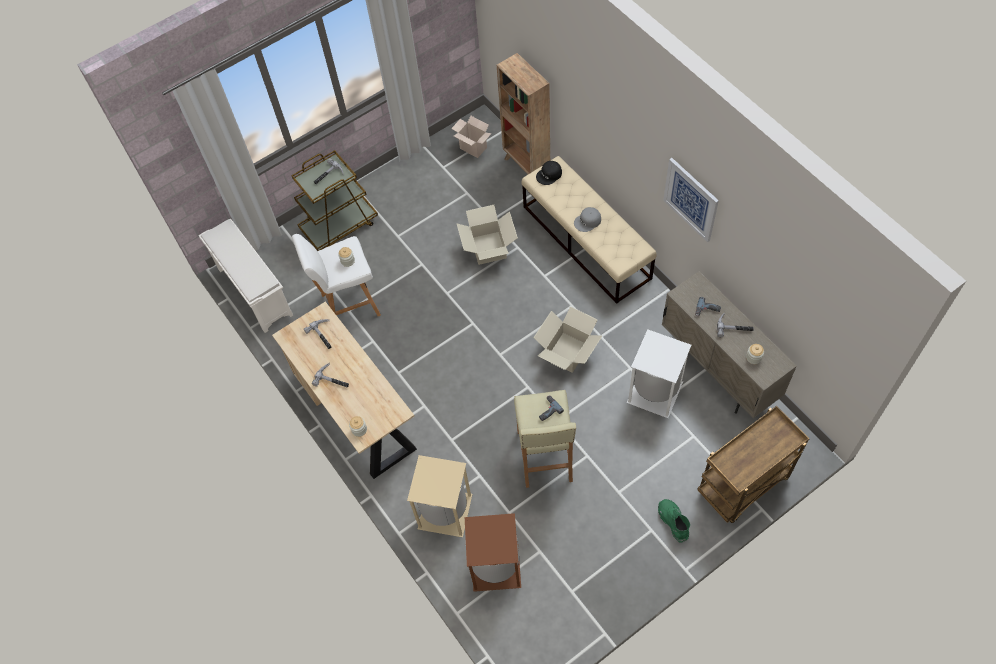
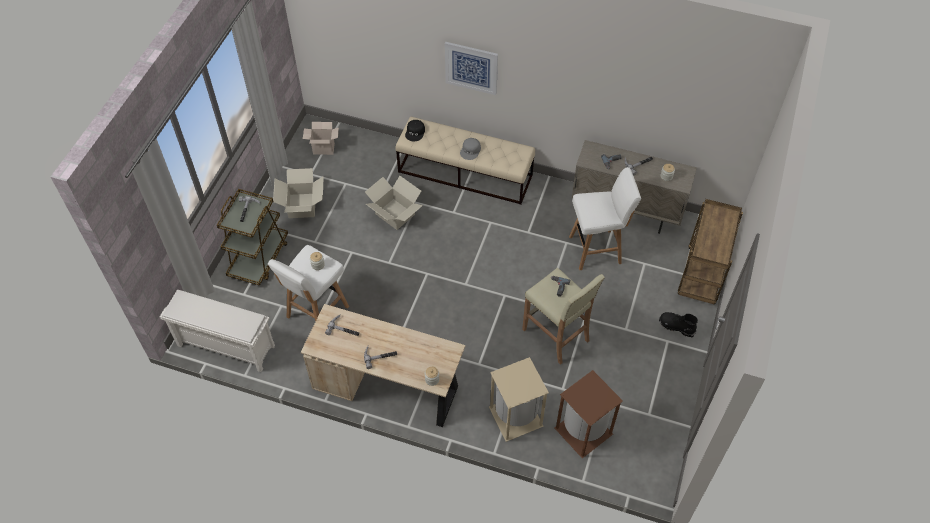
camera: 40 degrees left, 5 degrees down
brown bookcase [497,53,550,174] -> none
cardboard box [533,306,602,373] -> cardboard box moved to [273,168,324,218]
white trash can [627,329,691,418] -> white stool [569,167,641,270]
green boot [658,499,690,543] -> black boot [659,312,698,338]
picture [663,158,719,242] -> picture moved to [445,42,498,95]

